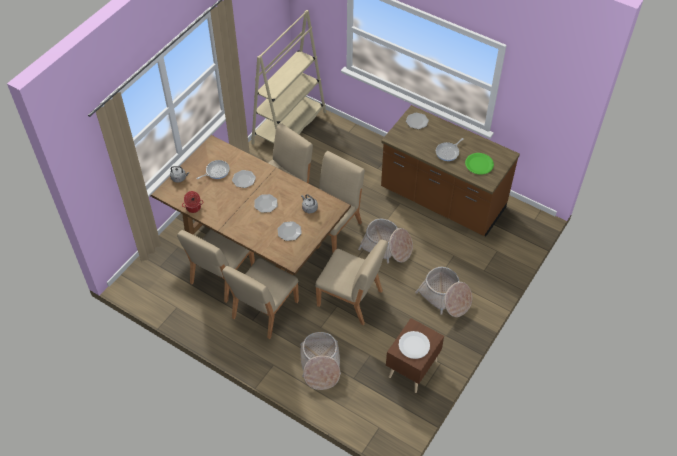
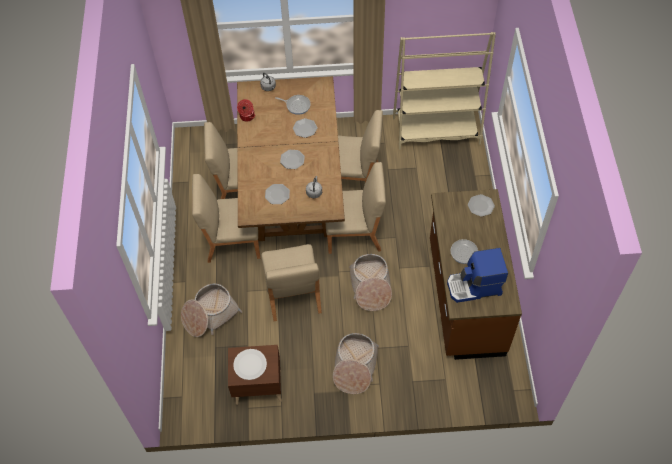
camera: 55 degrees right, 5 degrees up
green plate [465,153,494,174] -> coffee machine [447,248,508,303]

